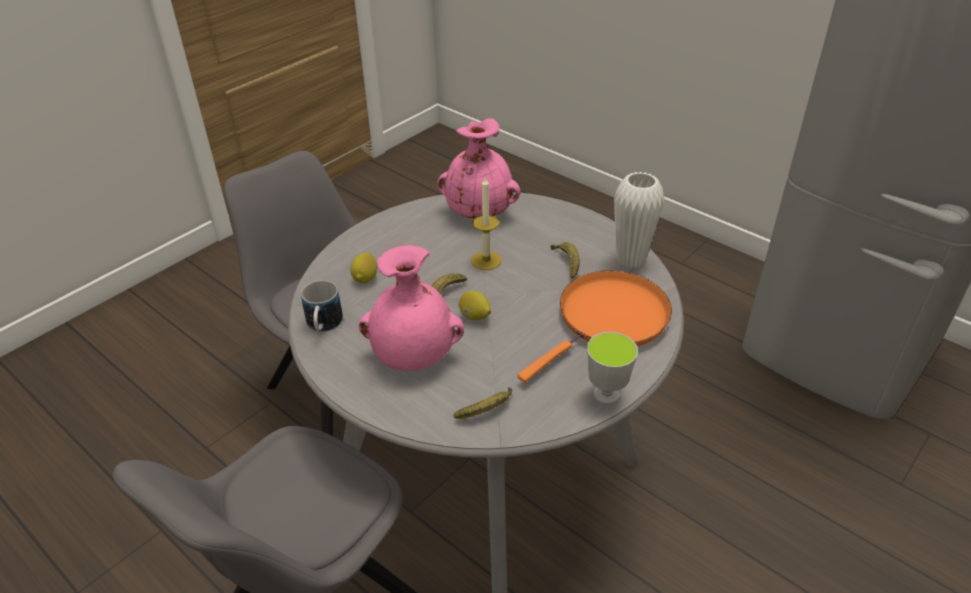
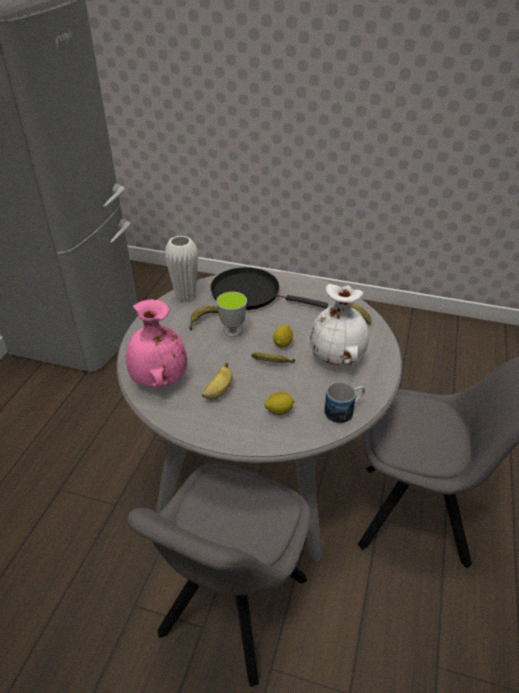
camera: 115 degrees left, 0 degrees up
pink vase [359,245,464,371] -> white vase [310,284,369,365]
candle [471,177,502,270] -> none
orange frying pan [517,271,672,383] -> black frying pan [210,267,328,310]
cup [587,332,638,405] -> cup moved to [217,292,247,337]
none -> banana [202,362,233,399]

